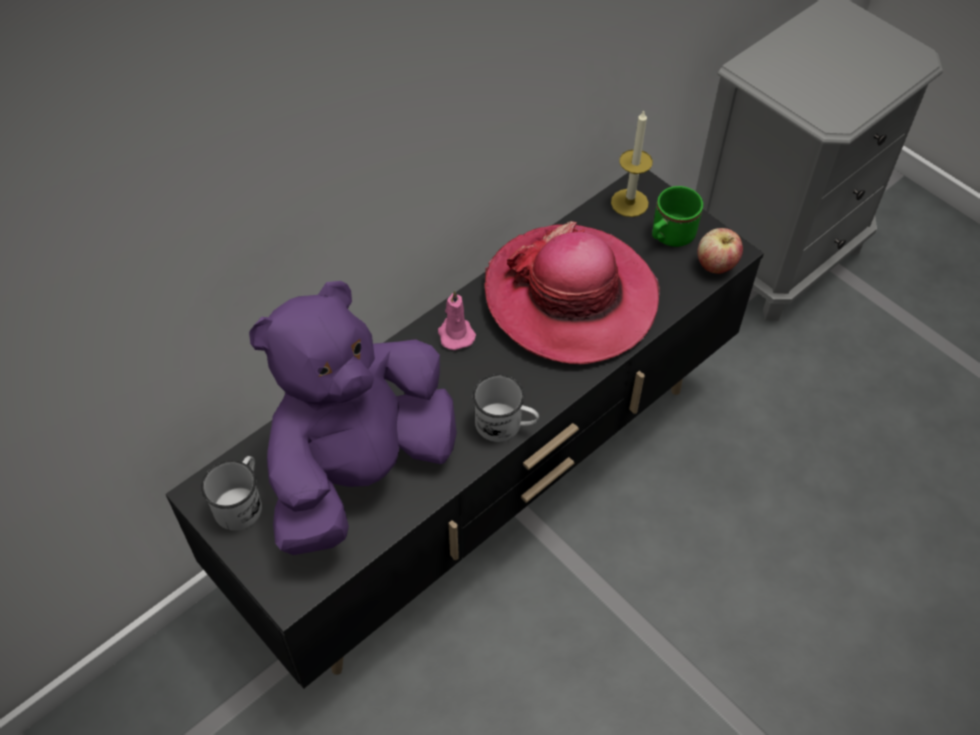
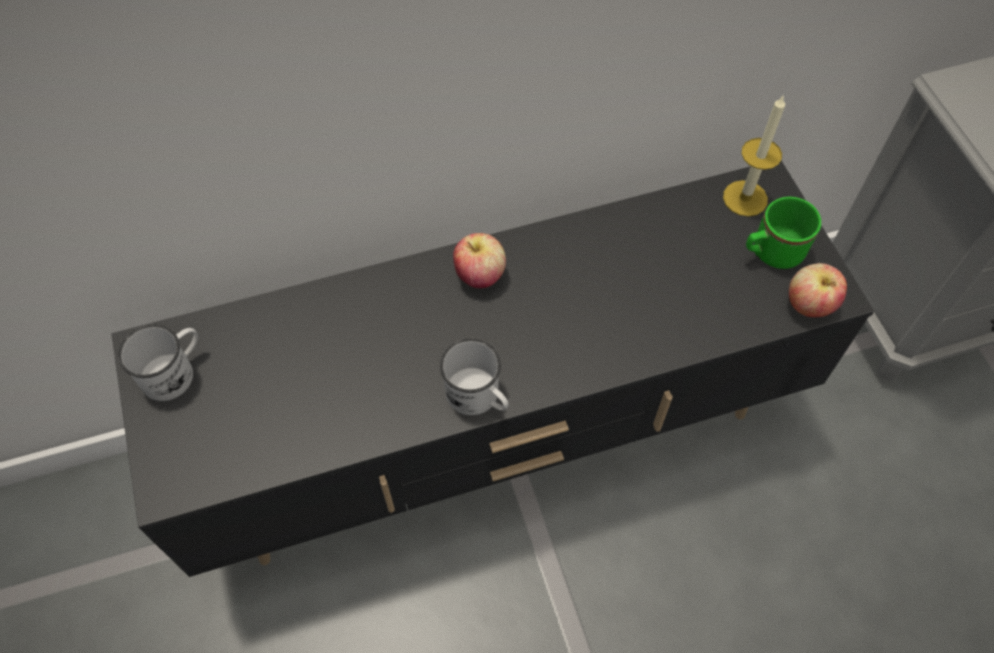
camera: 25 degrees right, 5 degrees up
purple plush toy [249,281,457,555] -> none
pink candle [438,290,476,350] -> apple [453,233,506,288]
hat [485,221,660,365] -> none

